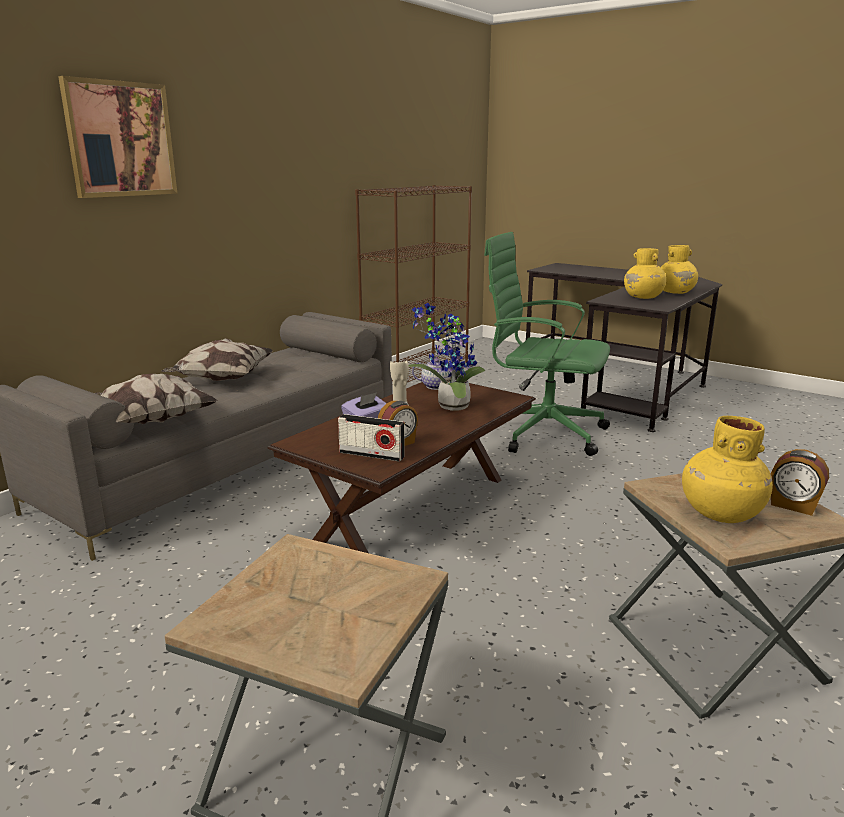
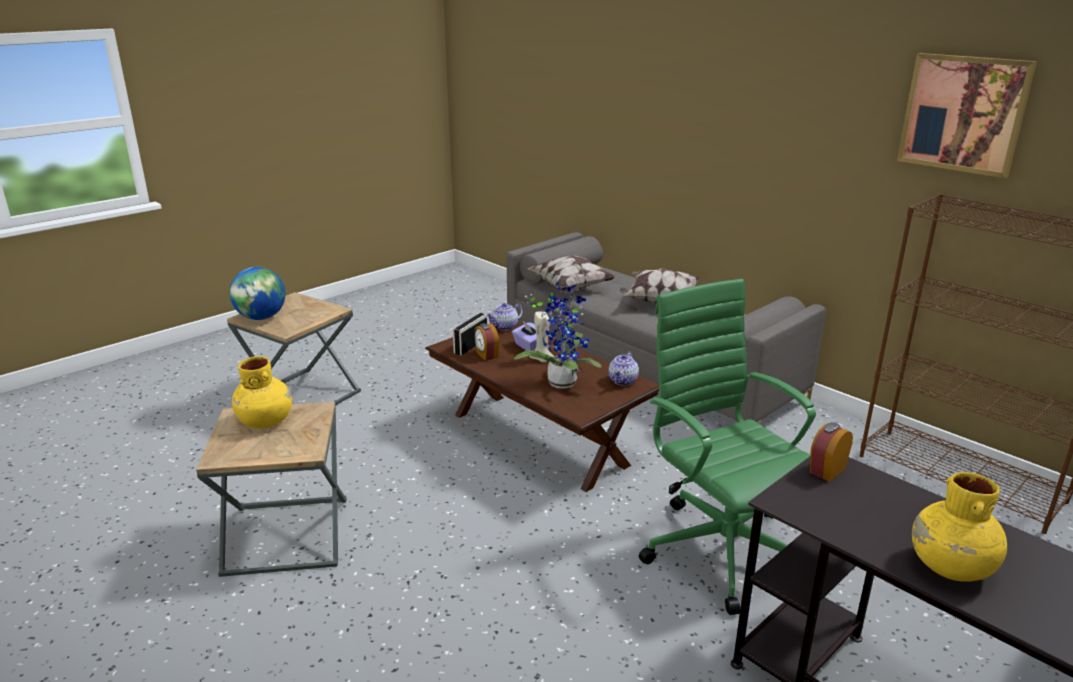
camera: 100 degrees right, 5 degrees up
picture [58,76,177,198] -> picture moved to [897,53,1037,178]
green office chair [484,232,610,456] -> green office chair turned 60 degrees counterclockwise [639,279,816,615]
yellow vase [624,248,666,299] -> none
alarm clock [771,449,829,516] -> alarm clock moved to [810,422,853,482]
none -> globe [230,267,286,320]
none -> teapot [486,303,523,331]

